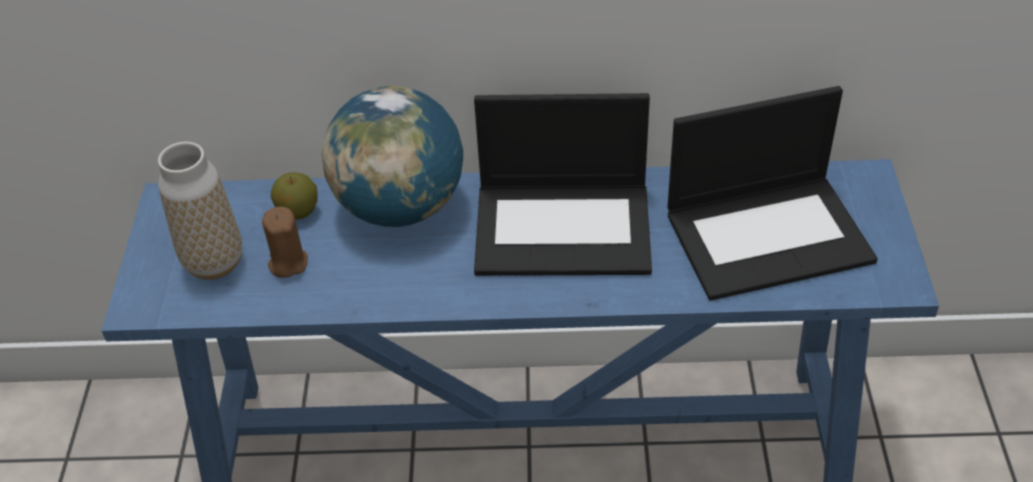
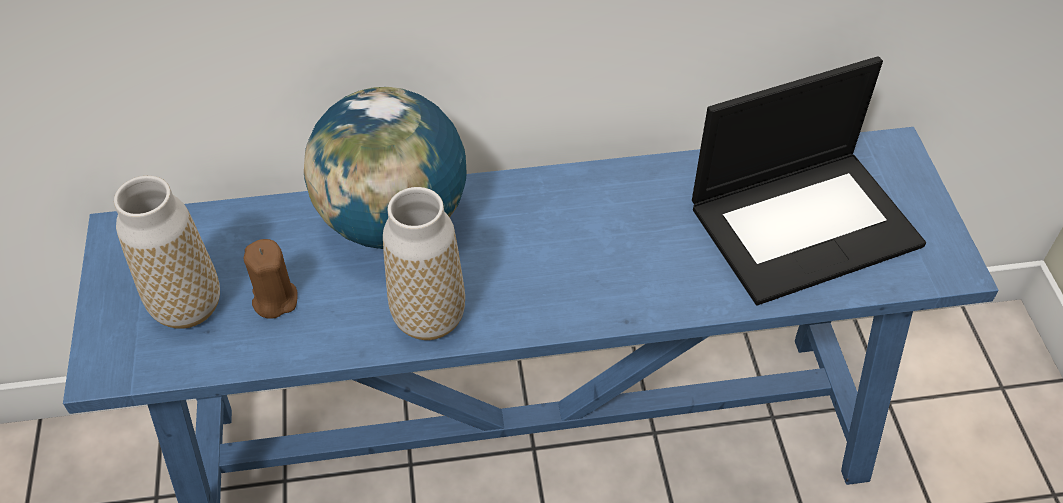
camera: 10 degrees left, 5 degrees up
apple [271,172,318,220] -> none
laptop [474,93,652,276] -> none
none -> vase [383,187,465,340]

